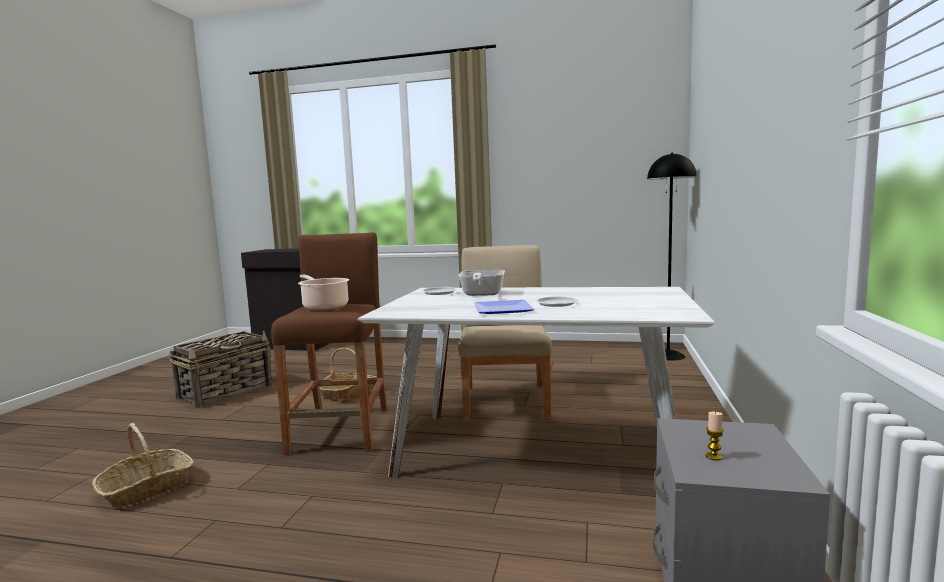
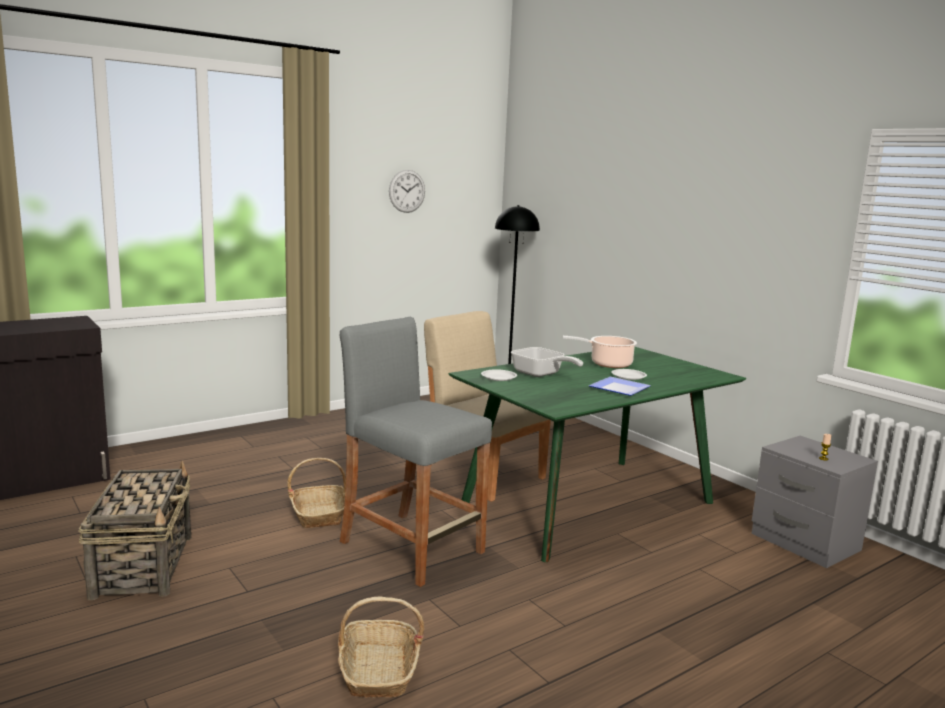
camera: 50 degrees left, 5 degrees up
brown stool [271,232,387,455] -> grey stool [340,317,492,587]
cooking pot [298,275,349,310] -> cooking pot moved to [563,336,637,368]
white dining table [358,287,715,478] -> green dining table [449,347,746,562]
none -> wall clock [389,170,425,213]

